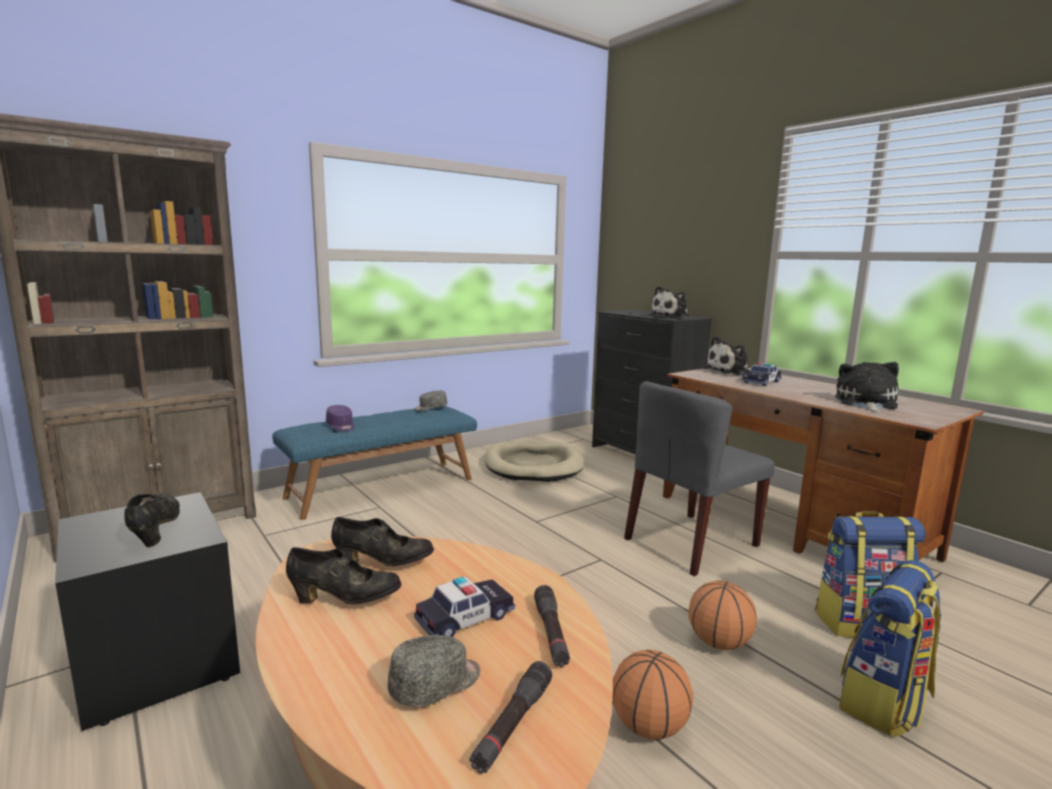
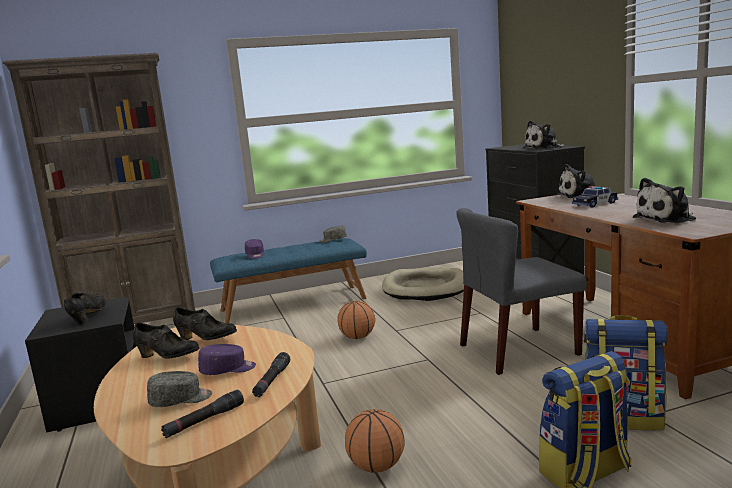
camera: 20 degrees right, 0 degrees up
toy car [414,577,515,637] -> purple cap [198,344,256,375]
basketball [689,581,757,650] -> basketball moved to [337,301,375,339]
plush toy [835,362,899,413] -> plush toy turned 150 degrees counterclockwise [633,178,696,223]

